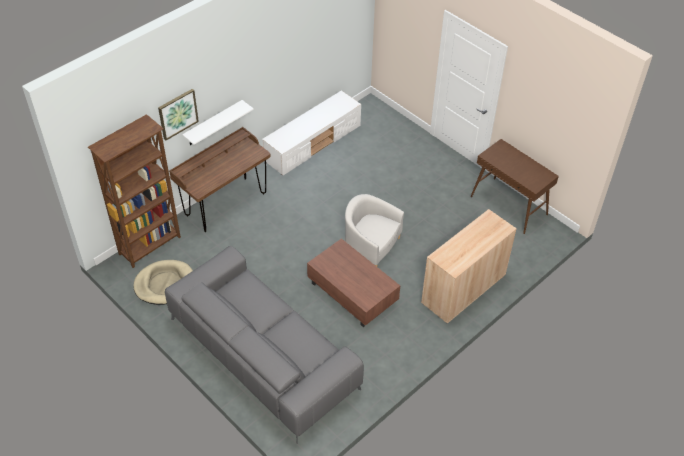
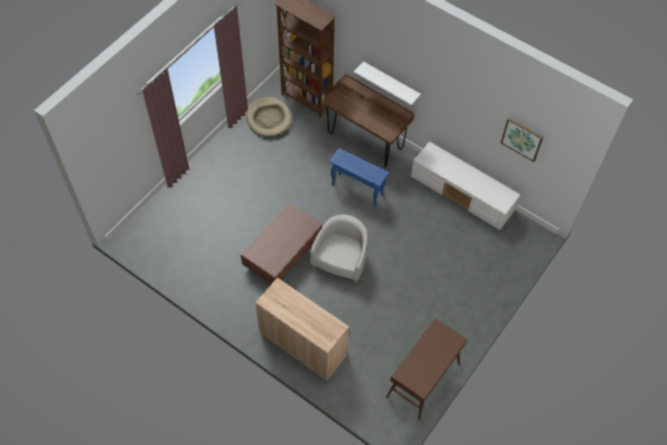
camera: 80 degrees right, 10 degrees up
picture [158,89,199,140] -> picture moved to [501,118,543,162]
grey sofa [165,246,364,443] -> none
none -> blue side table [329,148,389,206]

